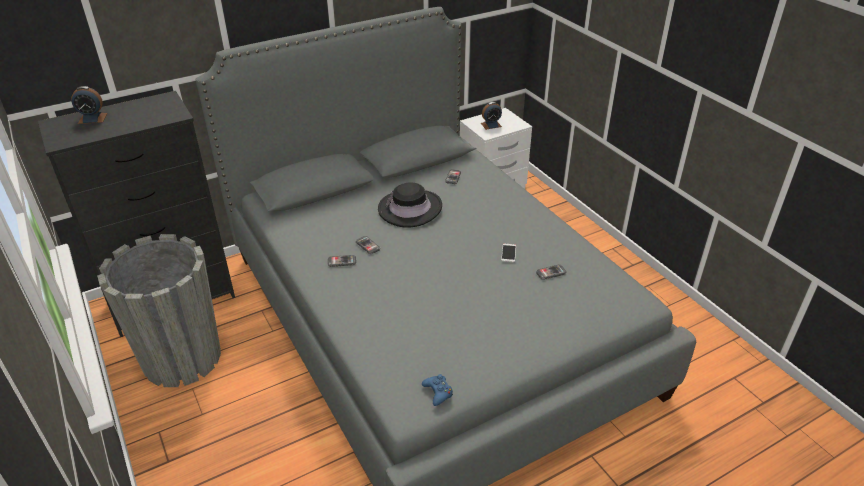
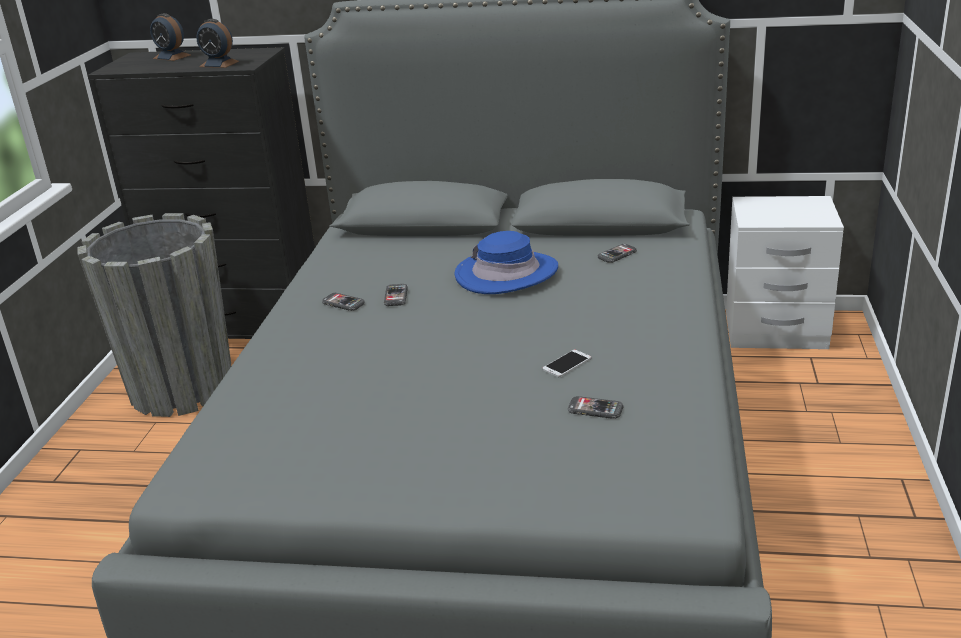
camera: 40 degrees right, 10 degrees down
black hat [378,182,442,228] -> blue hat [455,231,558,294]
blue game controller [422,374,453,406] -> none
alarm clock [481,102,502,130] -> alarm clock moved to [196,19,239,68]

